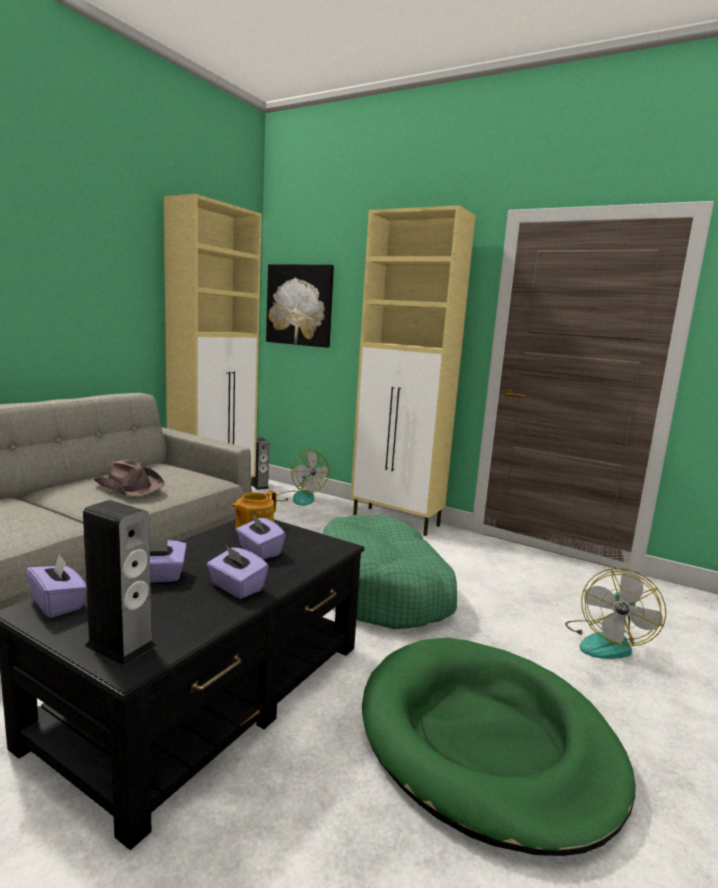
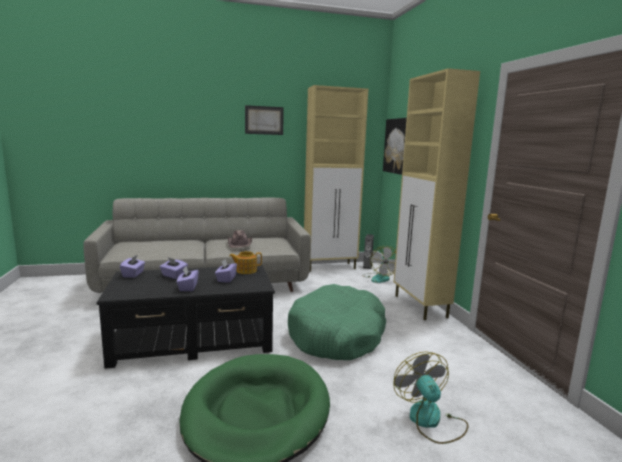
camera: 45 degrees right, 0 degrees up
speaker [83,500,156,665] -> none
fan [565,568,666,659] -> fan turned 90 degrees clockwise [394,352,468,444]
none -> picture [245,105,284,135]

